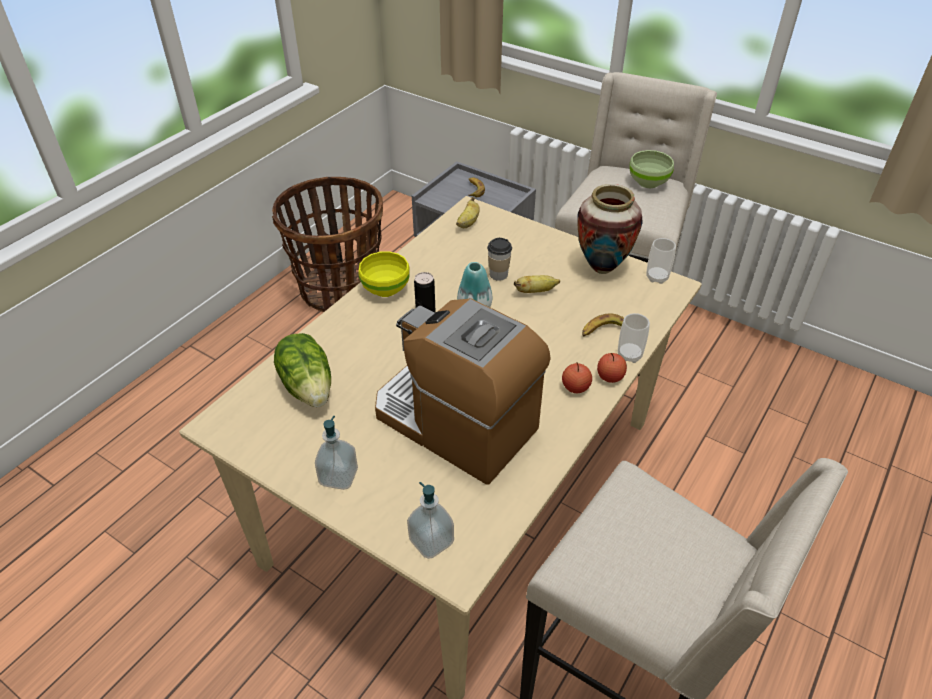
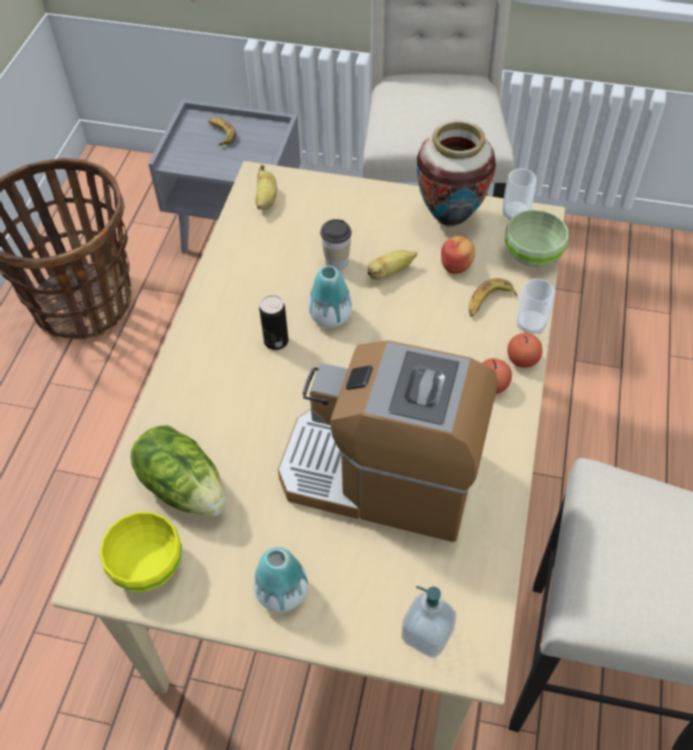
camera: 20 degrees left, 10 degrees up
soap dispenser [315,416,358,490] -> vase [253,547,308,612]
yellow bowl [358,251,410,297] -> yellow bowl moved to [100,512,182,591]
green bowl [629,150,674,188] -> green bowl moved to [505,209,568,267]
none -> apple [441,236,475,274]

